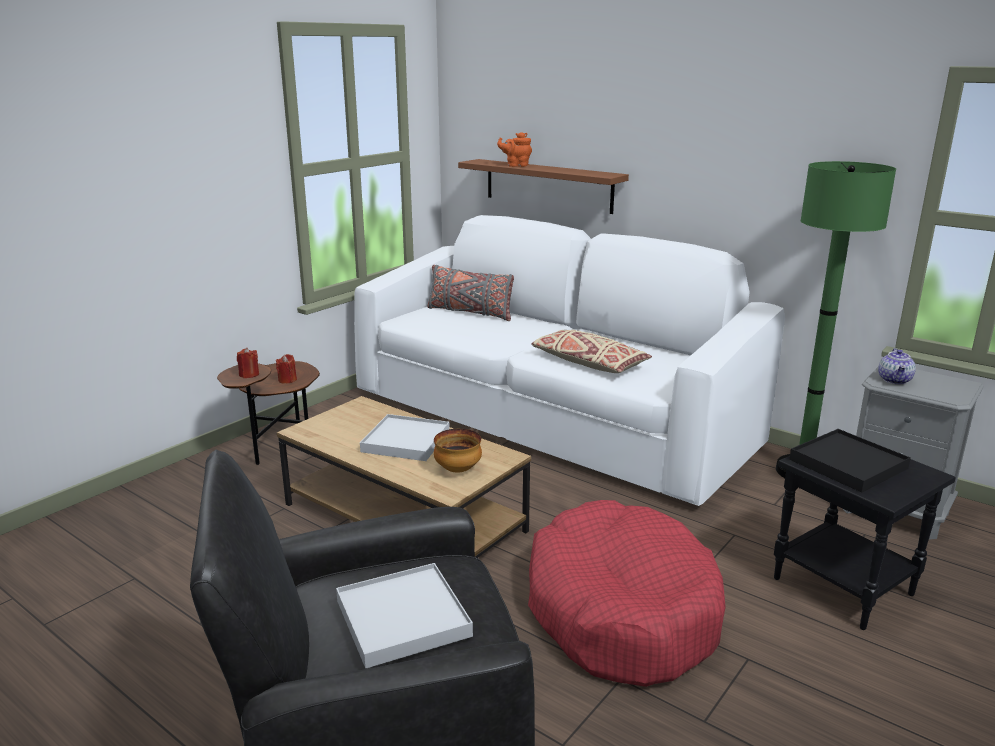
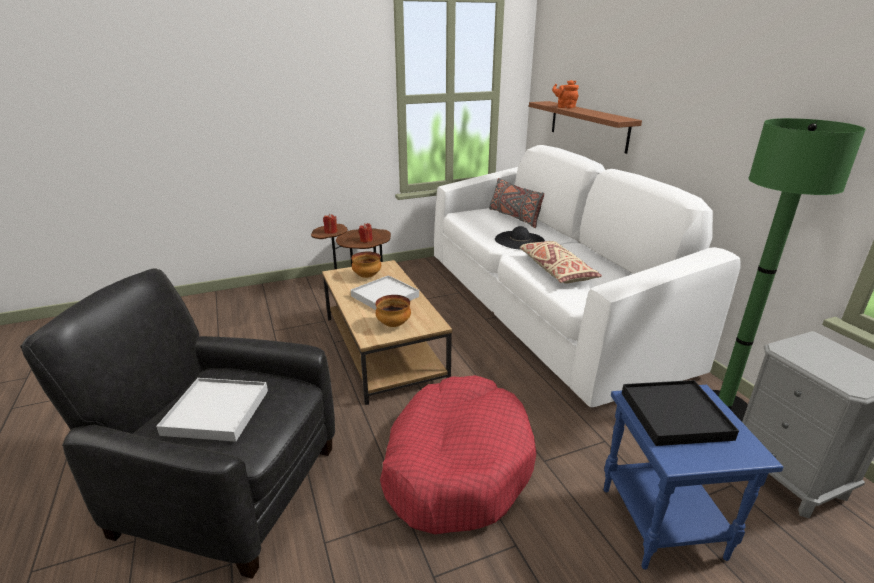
camera: 30 degrees right, 5 degrees up
black side table [774,456,956,630] -> blue side table [604,385,784,570]
teapot [878,348,916,384] -> none
none -> bowl [351,252,381,278]
none -> black hat [495,226,545,250]

